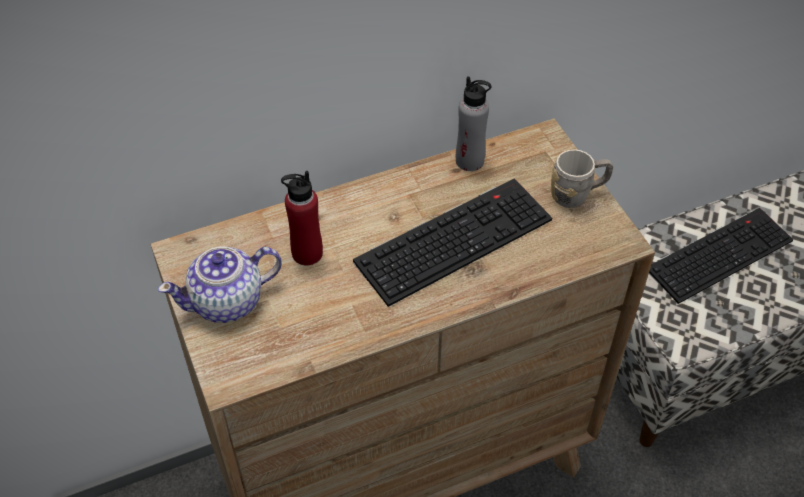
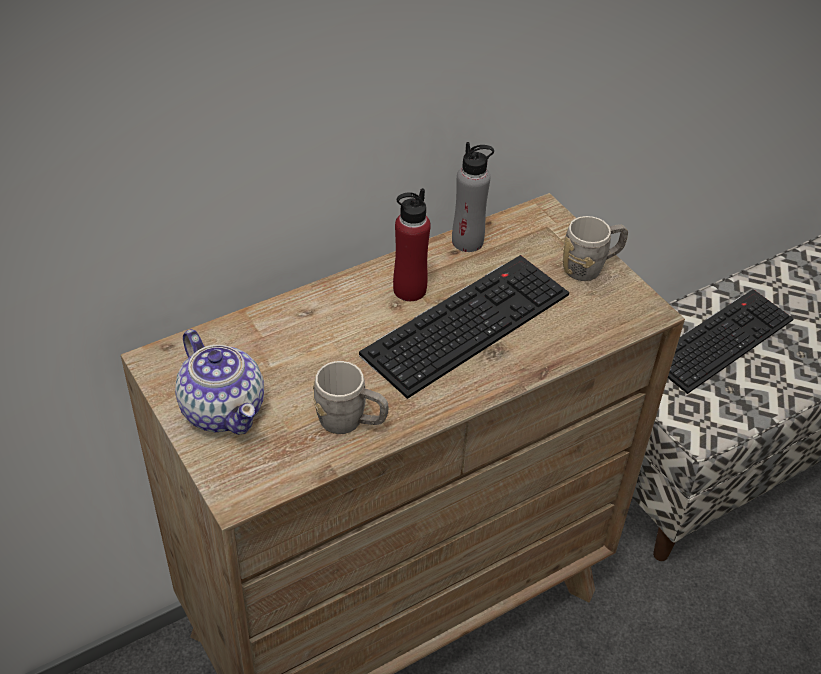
camera: 10 degrees left, 5 degrees down
teapot [158,246,282,323] -> teapot turned 90 degrees counterclockwise [175,329,264,435]
red bottle [281,171,323,265] -> red bottle moved to [393,188,431,301]
none -> grey mug [313,361,389,434]

